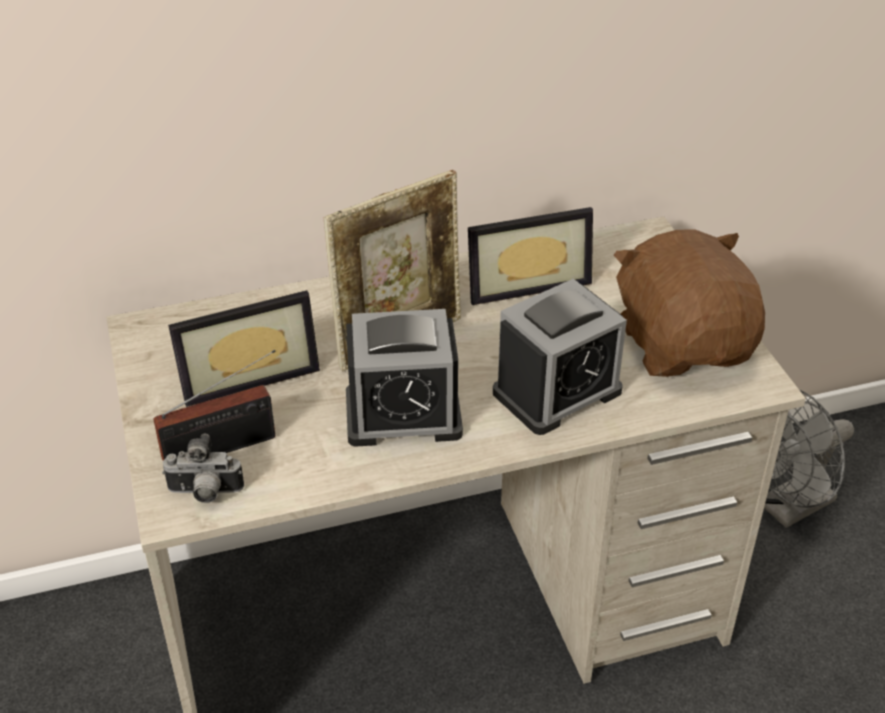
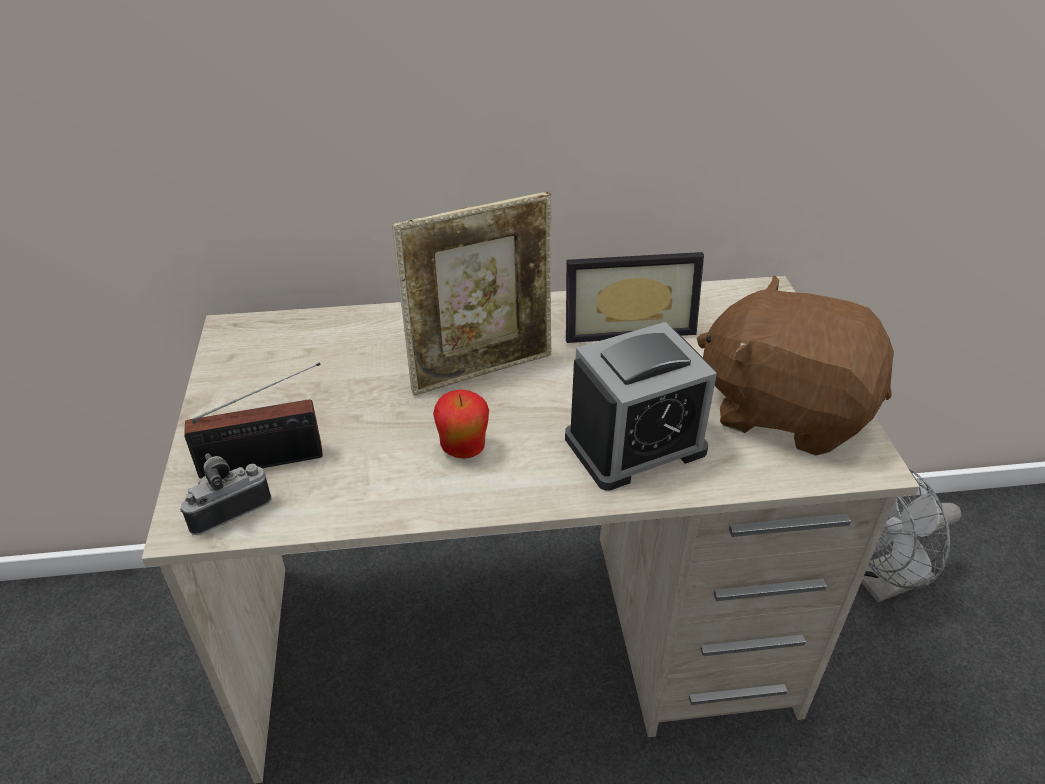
camera: 10 degrees right, 0 degrees up
camera [162,434,244,503] -> camera turned 135 degrees clockwise [180,454,271,535]
picture frame [168,290,320,407] -> none
alarm clock [346,309,463,447] -> apple [433,389,489,459]
brown plush toy [614,229,765,377] -> brown plush toy turned 60 degrees counterclockwise [697,275,894,455]

